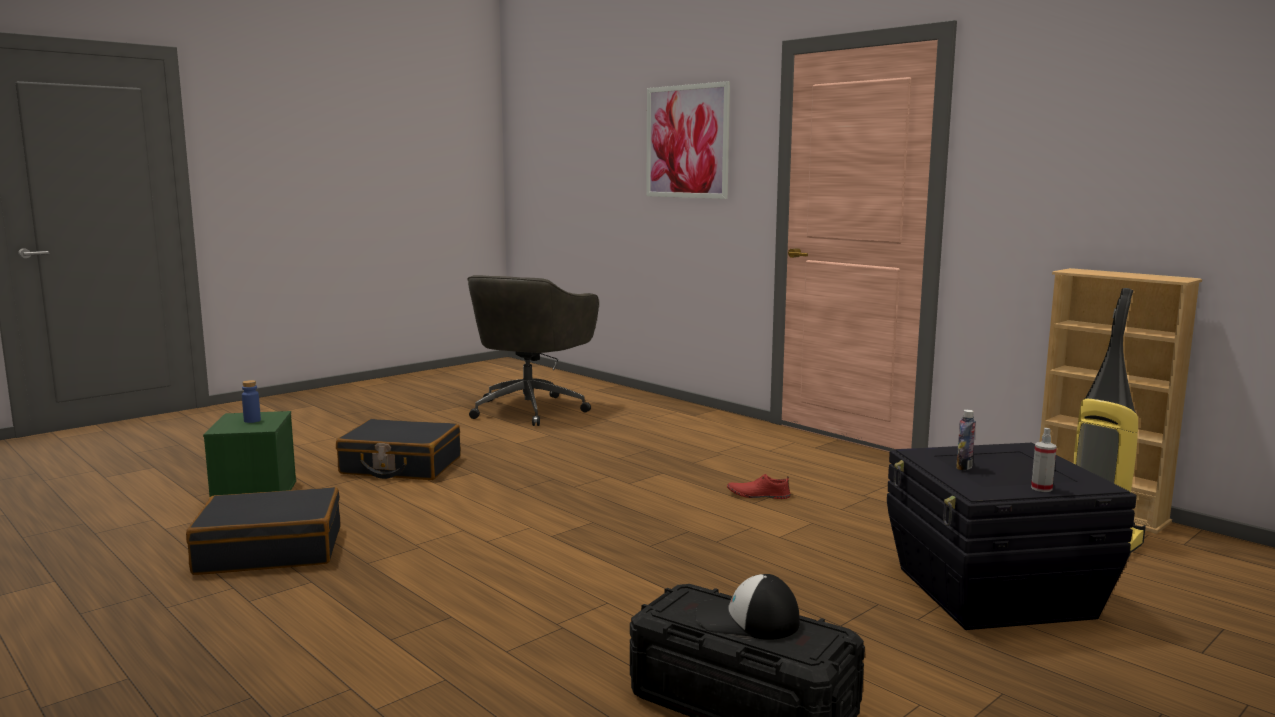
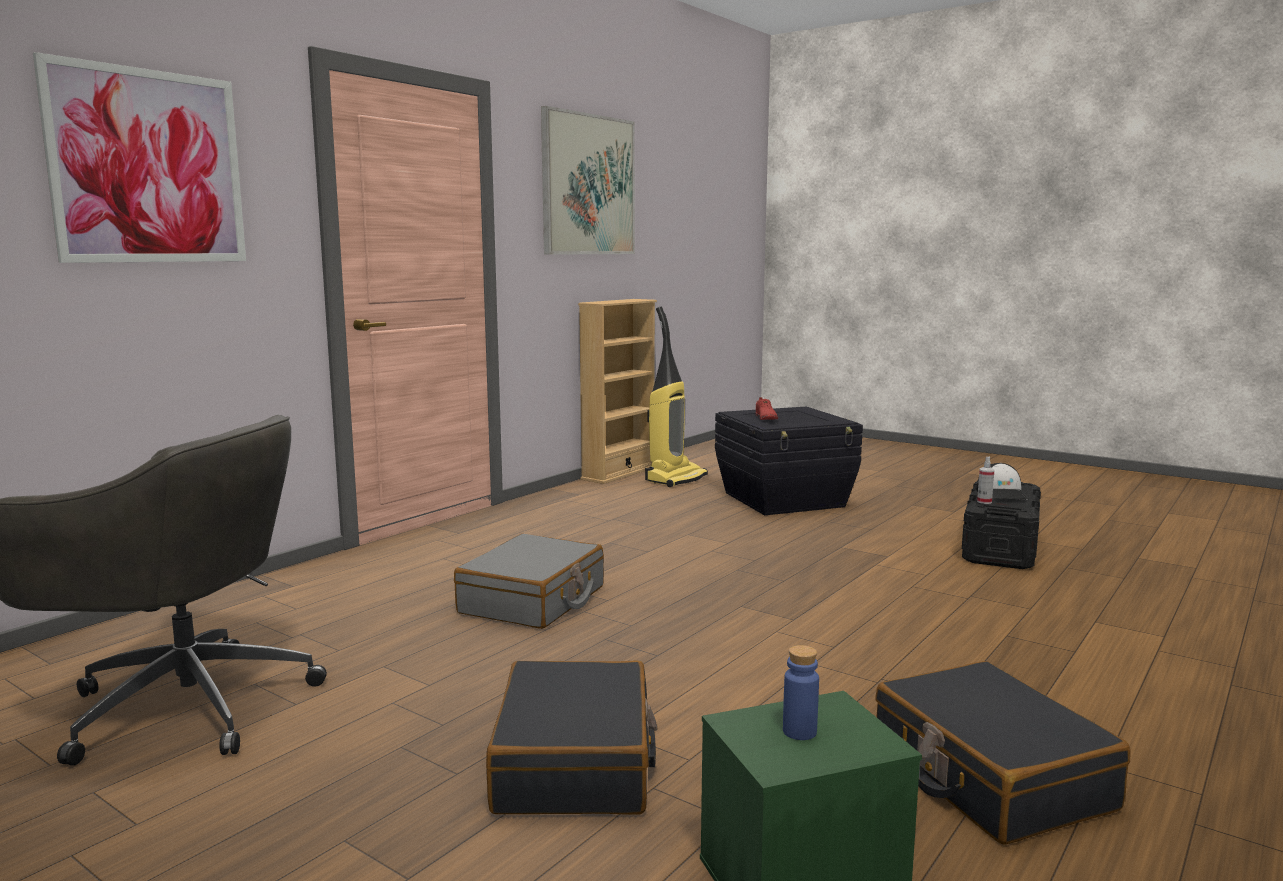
camera: 100 degrees left, 0 degrees up
red shoe [727,474,791,499] -> red shoe moved to [755,397,778,420]
bottle [956,410,976,470] -> none
spray bottle [1031,428,1057,492] -> spray bottle moved to [977,457,994,504]
none -> grey suitcase [454,534,604,629]
none -> picture [541,106,635,255]

